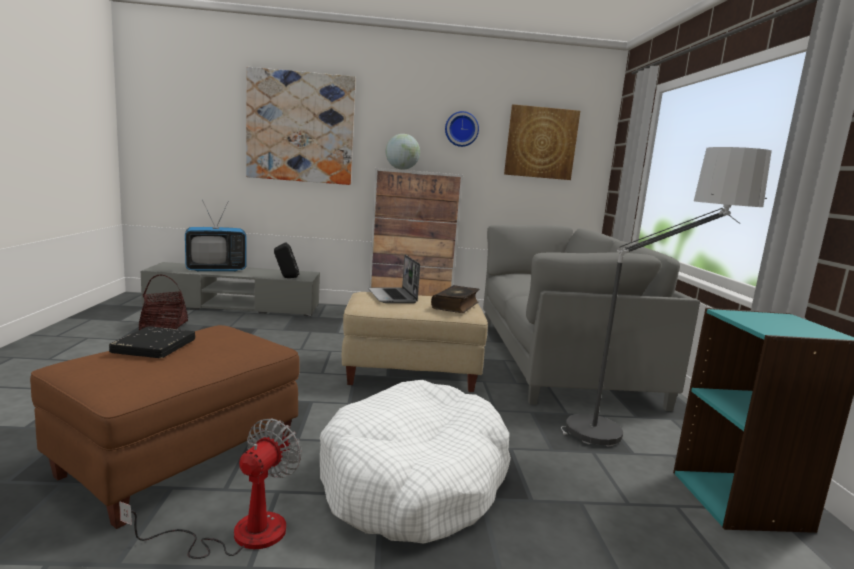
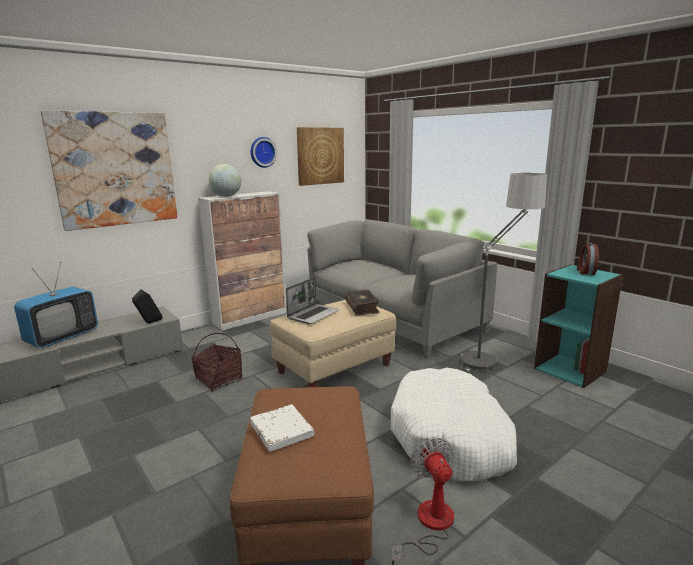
camera: 35 degrees left, 5 degrees up
black book [109,326,195,358] -> white book [250,404,314,452]
basket [138,275,188,330] -> basket moved to [191,333,243,392]
laptop [368,254,420,303] -> laptop turned 90 degrees counterclockwise [286,277,339,324]
none -> alarm clock [577,242,599,275]

